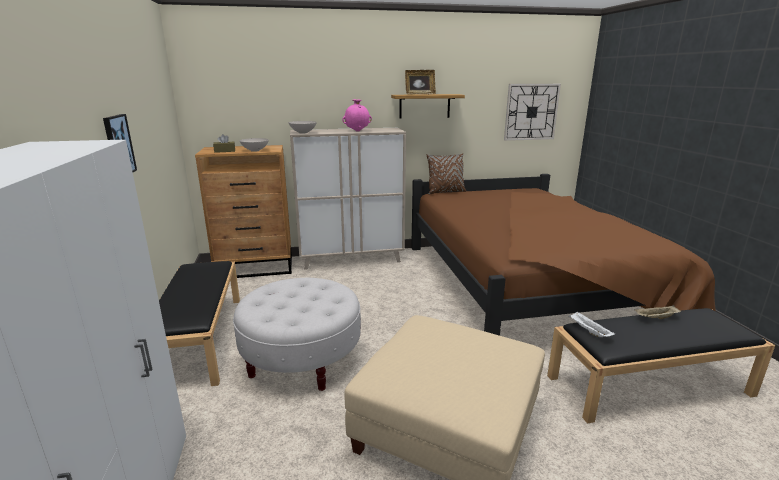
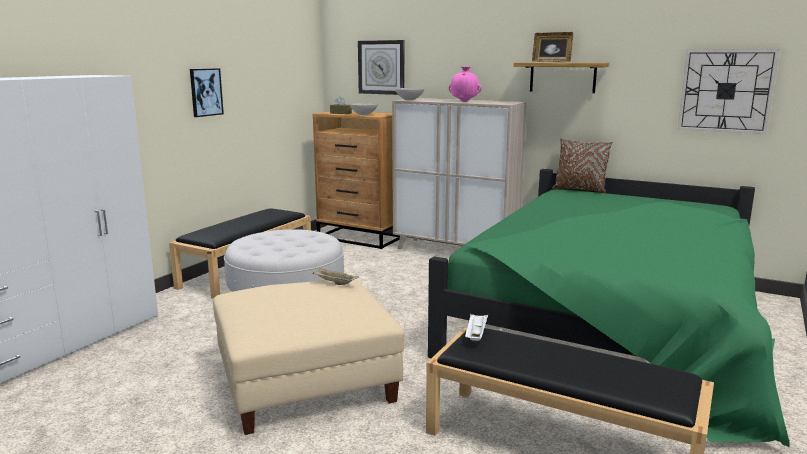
camera: 40 degrees right, 5 degrees down
brown bed [411,174,716,336] -> green bed [428,169,790,447]
beige tray [635,305,681,319] -> beige tray moved to [313,268,359,285]
none -> wall clock [358,40,405,95]

